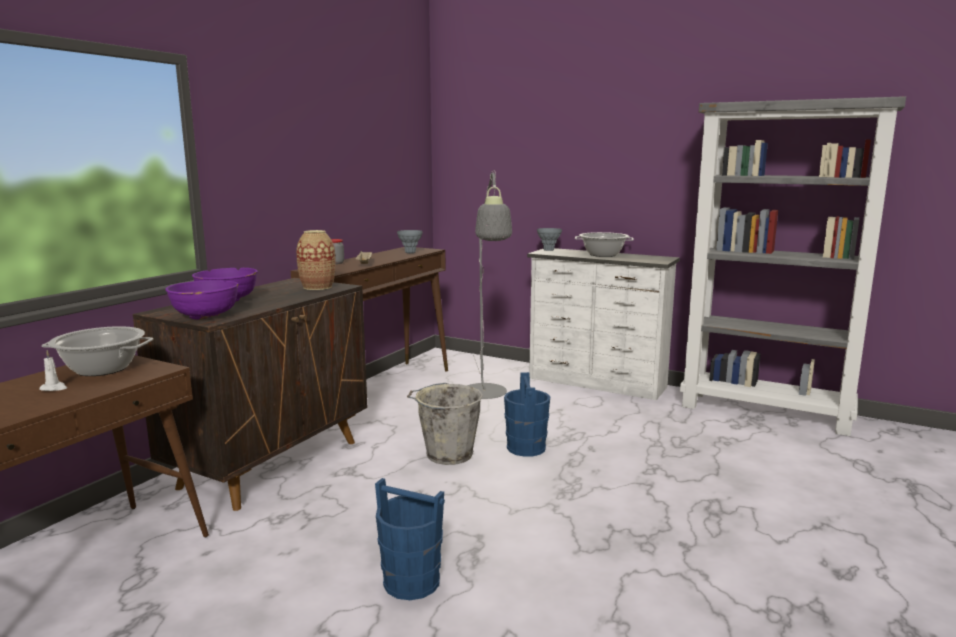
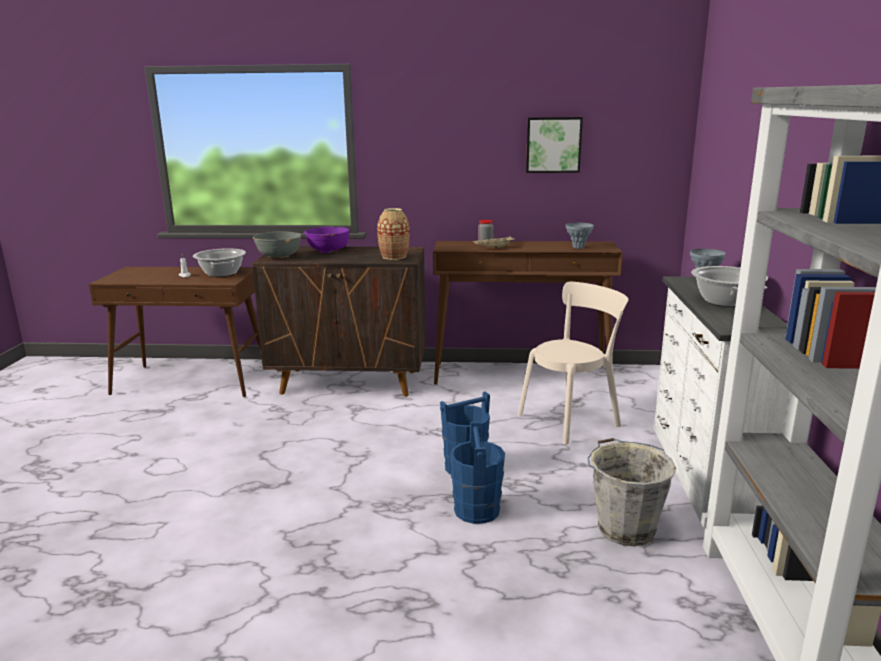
camera: 65 degrees right, 5 degrees up
purple bowl [165,280,238,320] -> grey bowl [253,231,302,258]
blue bucket [375,478,445,600] -> blue bucket moved to [450,422,505,524]
grey bucket [407,383,483,465] -> grey bucket moved to [588,438,676,547]
grey floor lamp [467,170,512,399] -> beige chair [518,282,629,445]
none -> picture [526,117,583,173]

